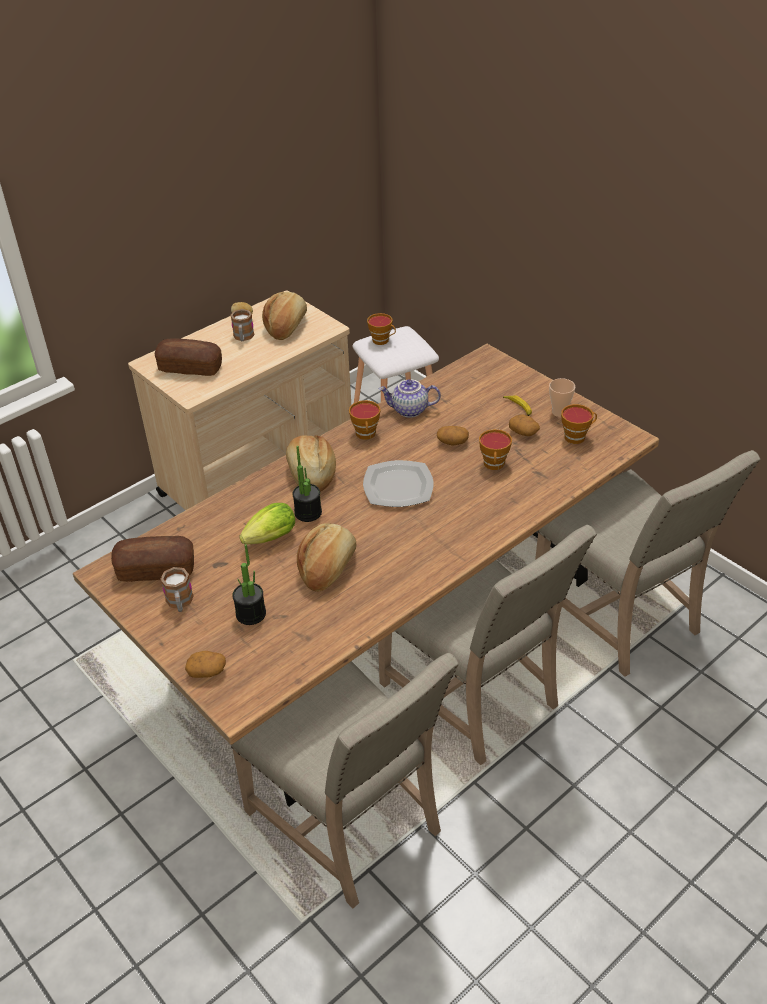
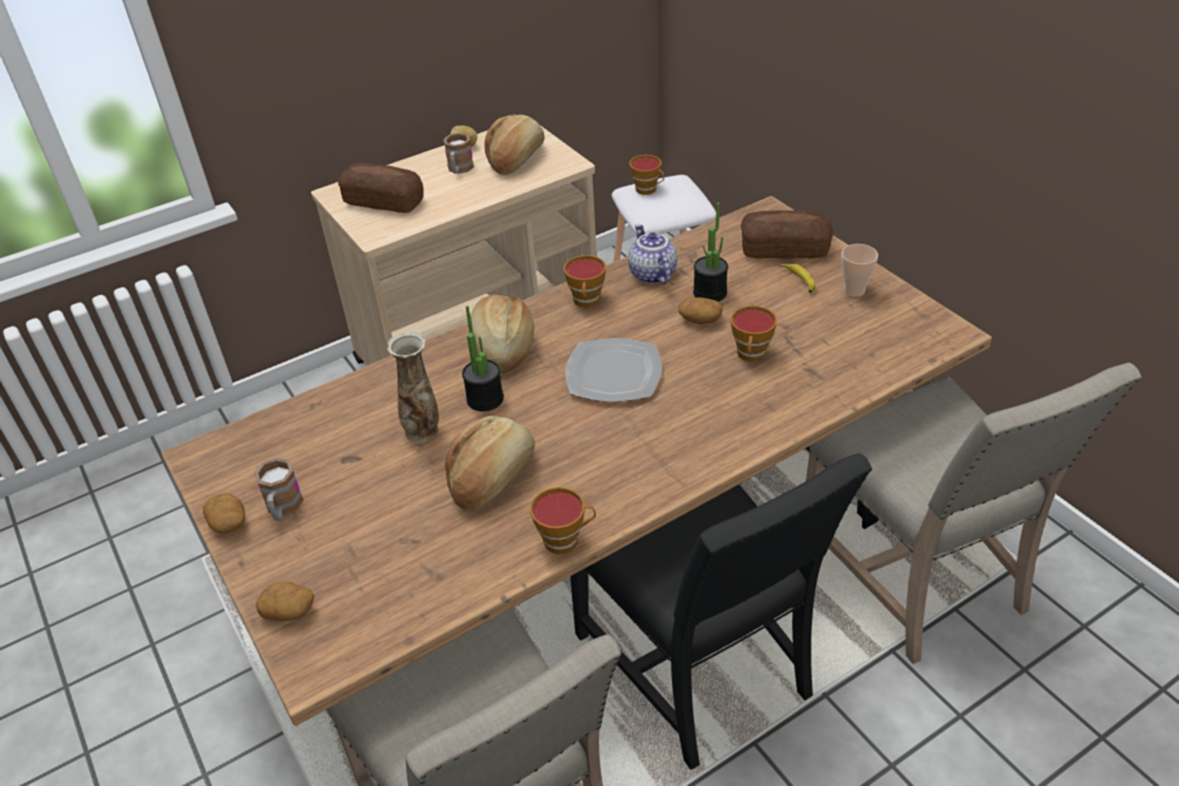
camera: 10 degrees right, 0 degrees up
bread [111,536,194,582] -> bread moved to [741,211,833,259]
potted plant [232,544,266,625] -> potted plant moved to [693,203,728,302]
lettuce [239,503,295,544] -> vase [387,332,439,443]
beige chair [378,525,597,765] -> black chair [570,453,872,770]
teapot [379,379,441,417] -> teapot turned 60 degrees clockwise [628,224,677,284]
potato [509,414,540,436] -> potato moved to [203,493,245,534]
cup [561,404,597,444] -> cup moved to [530,487,596,554]

